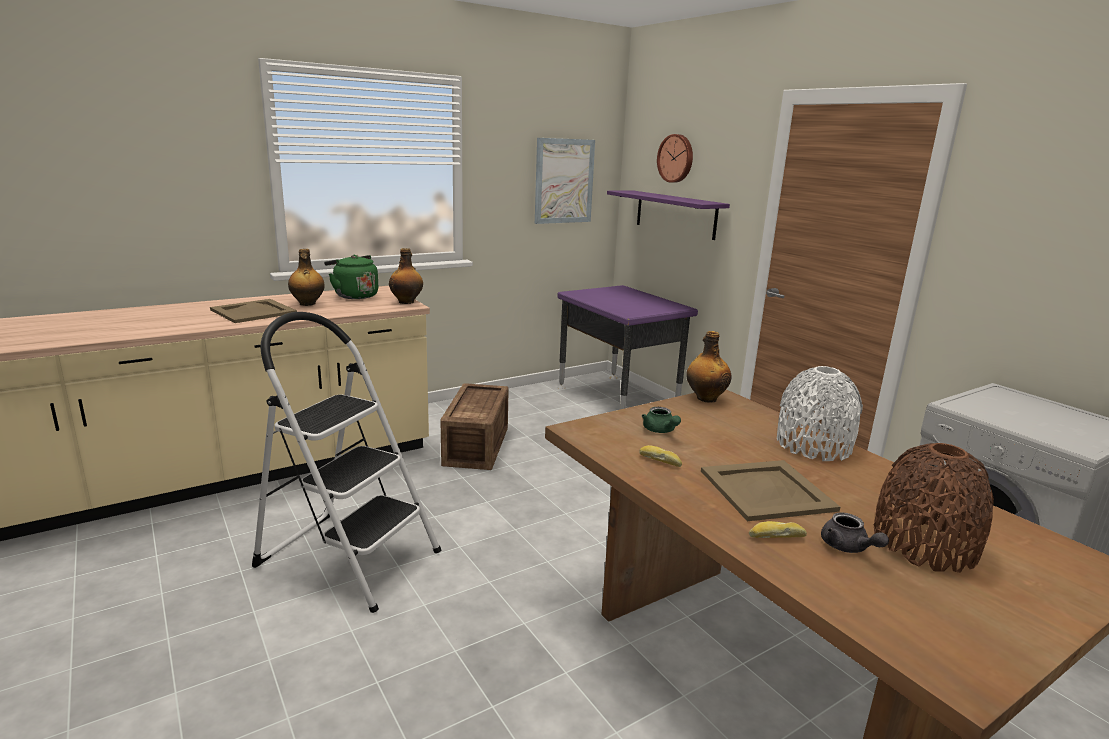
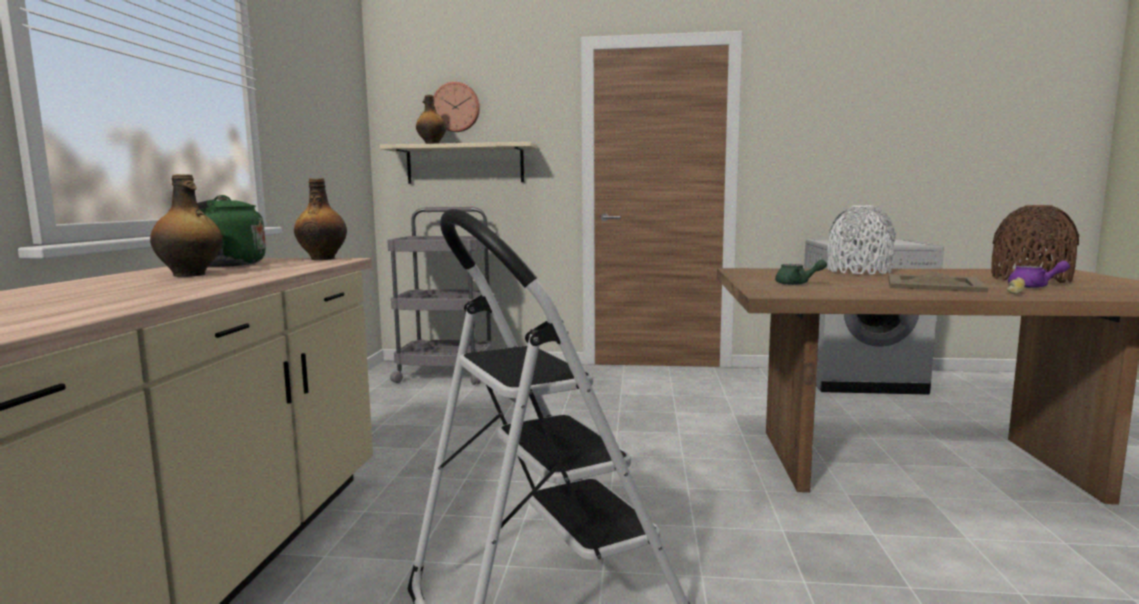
camera: 50 degrees left, 10 degrees down
beige tray [210,299,297,323] -> none
crate [440,383,509,470] -> none
picture [535,138,595,224] -> none
purple desk [557,285,698,409] -> grey cart [387,207,493,385]
purple shelf [607,190,730,240] -> beige shelf [380,142,537,184]
bread [639,445,682,467] -> none
bottle [686,331,732,403] -> bottle moved to [416,95,446,144]
grey teapot [821,512,889,553] -> purple teapot [1008,261,1070,288]

